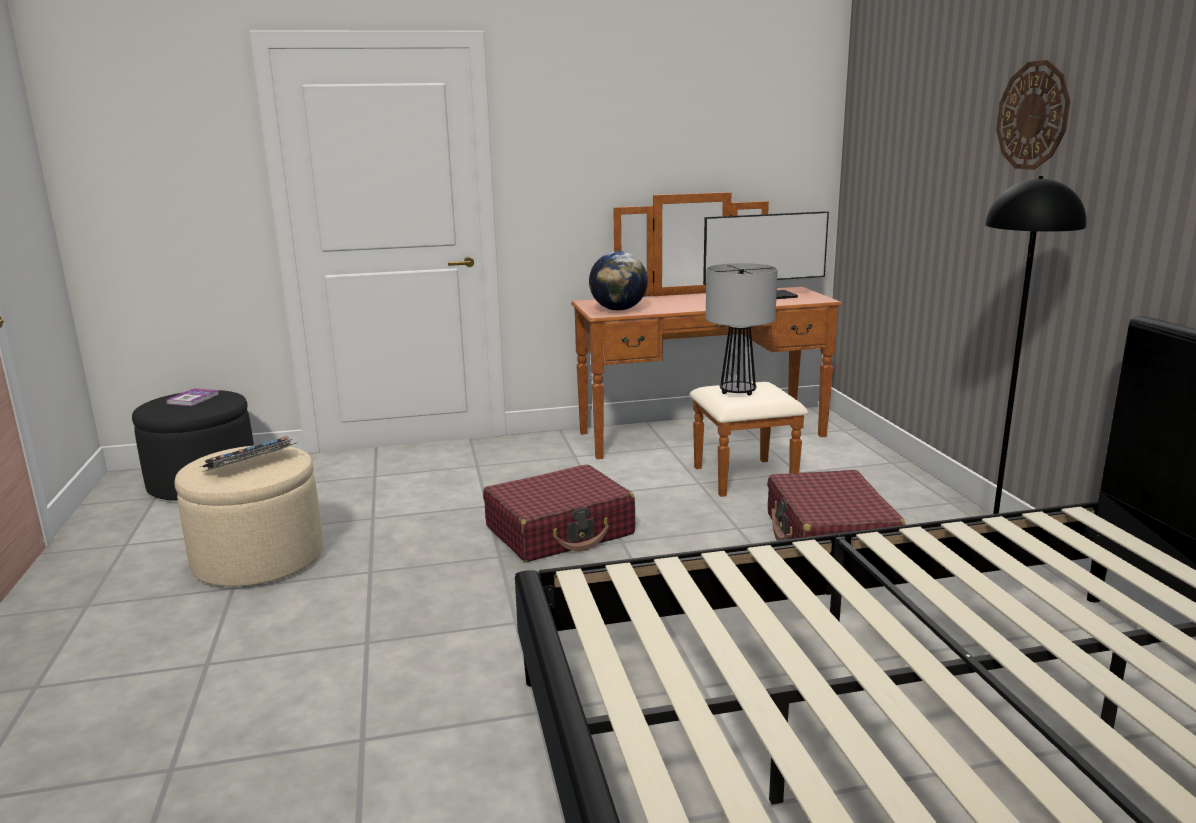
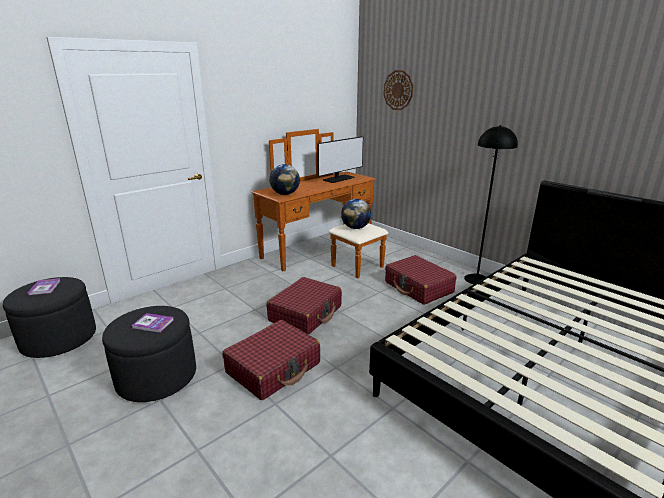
camera: 30 degrees left, 5 degrees up
beige ottoman [174,445,323,587] -> black ottoman [102,306,196,402]
keyboard [200,436,298,472] -> book [131,313,174,333]
table lamp [706,263,778,396] -> globe [341,199,371,229]
wall clock [996,60,1070,170] -> wall clock moved to [383,70,413,110]
none -> red suitcase [222,320,320,400]

